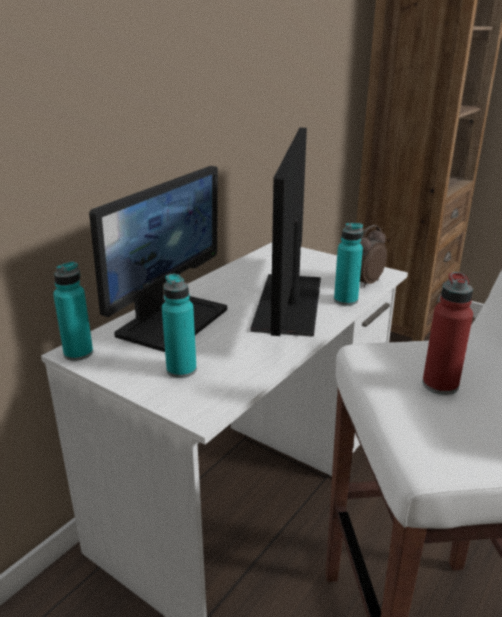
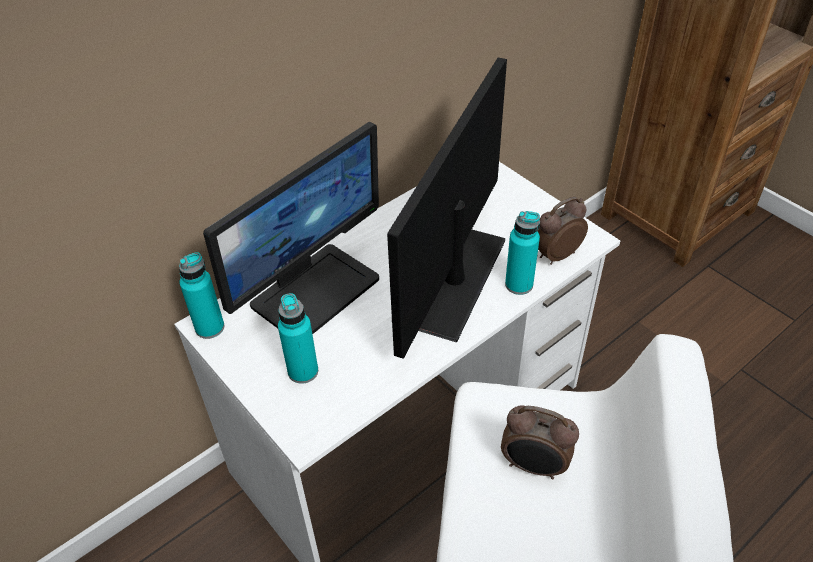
camera: 15 degrees right, 20 degrees up
red bottle [422,272,473,395] -> alarm clock [501,405,579,479]

